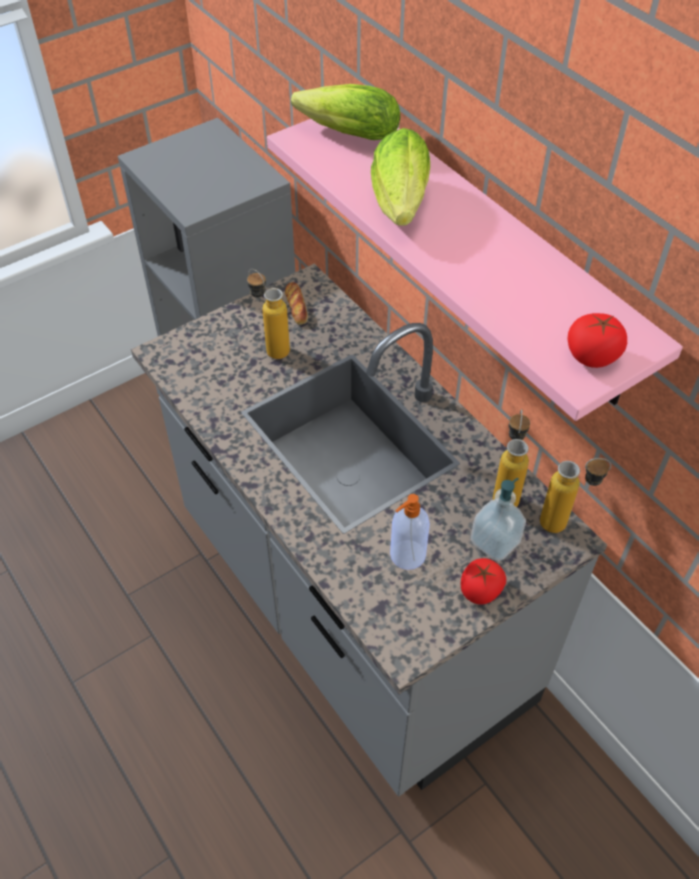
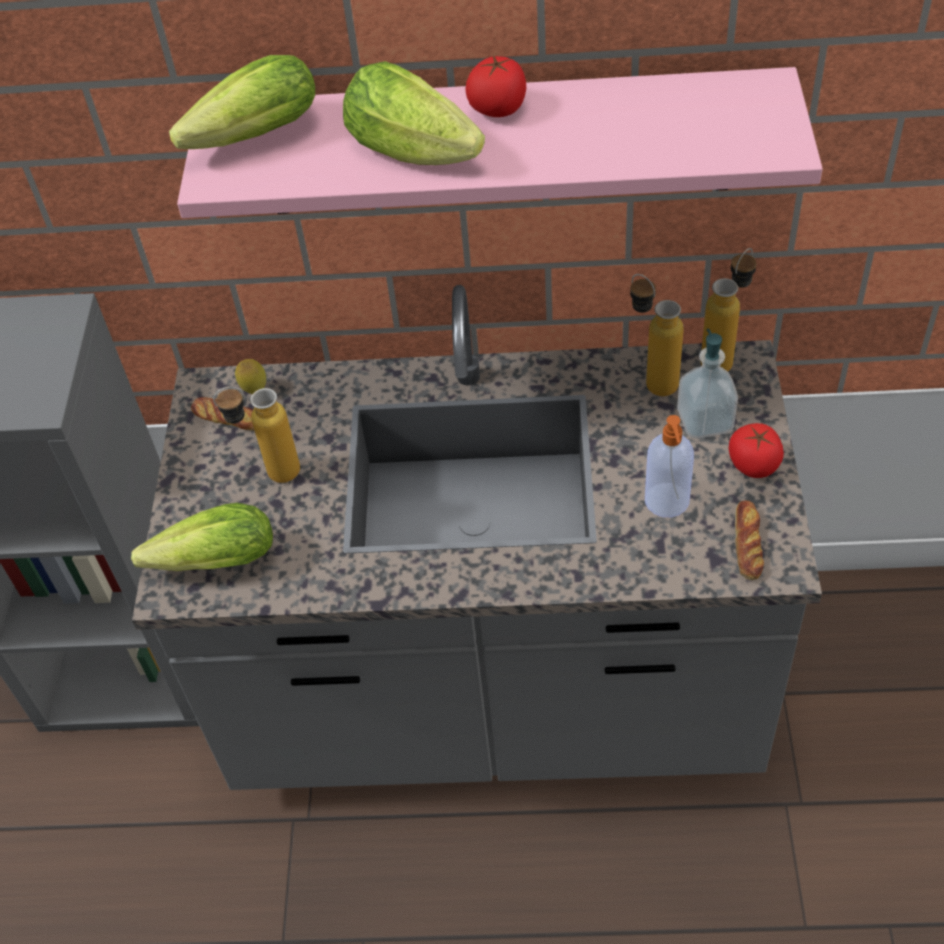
camera: 50 degrees left, 0 degrees up
tomato [568,313,627,368] -> tomato moved to [466,55,526,117]
none -> lettuce [131,503,273,571]
none -> lemon [235,359,266,394]
none -> bread [735,501,764,580]

